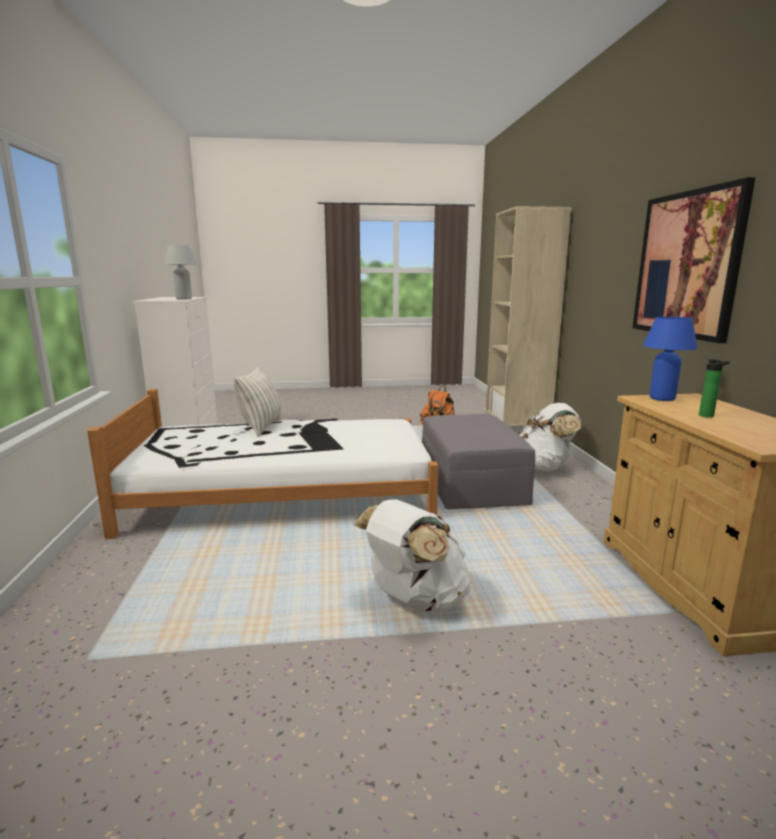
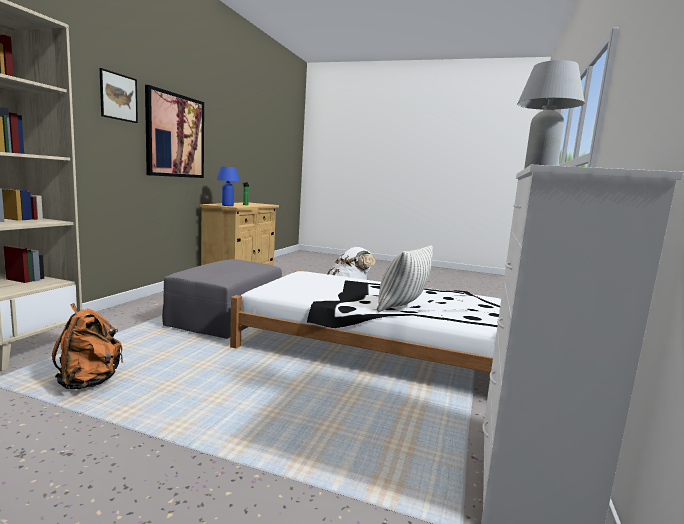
camera: 155 degrees left, 5 degrees down
white backpack [518,403,581,472] -> none
none -> picture [100,68,138,123]

